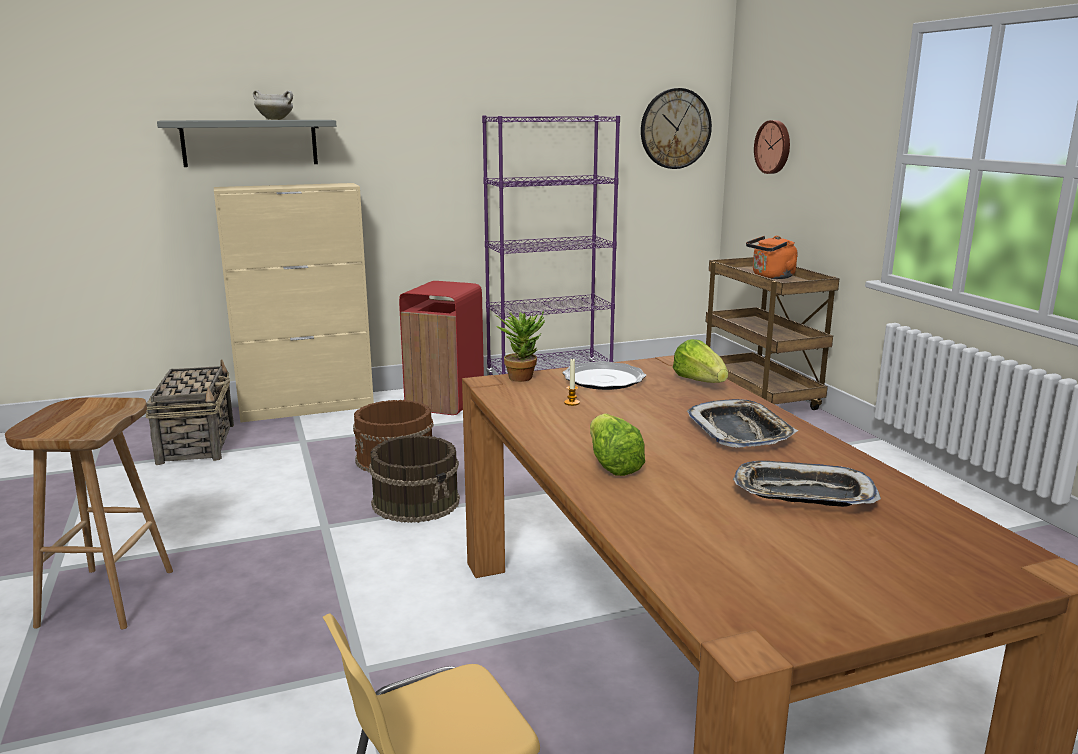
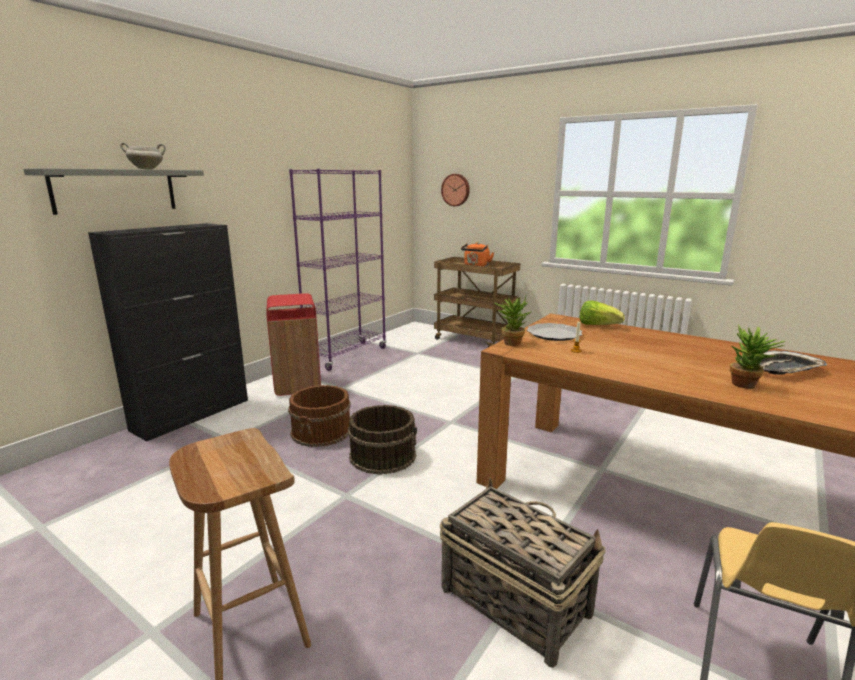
camera: 35 degrees left, 0 degrees up
basket [145,359,234,465] -> basket moved to [440,478,606,667]
beige cabinet [214,183,374,423] -> black cabinet [88,223,248,441]
lettuce [590,413,645,476] -> none
wall clock [641,88,712,169] -> none
tray [687,399,798,448] -> none
none -> potted plant [730,325,785,389]

